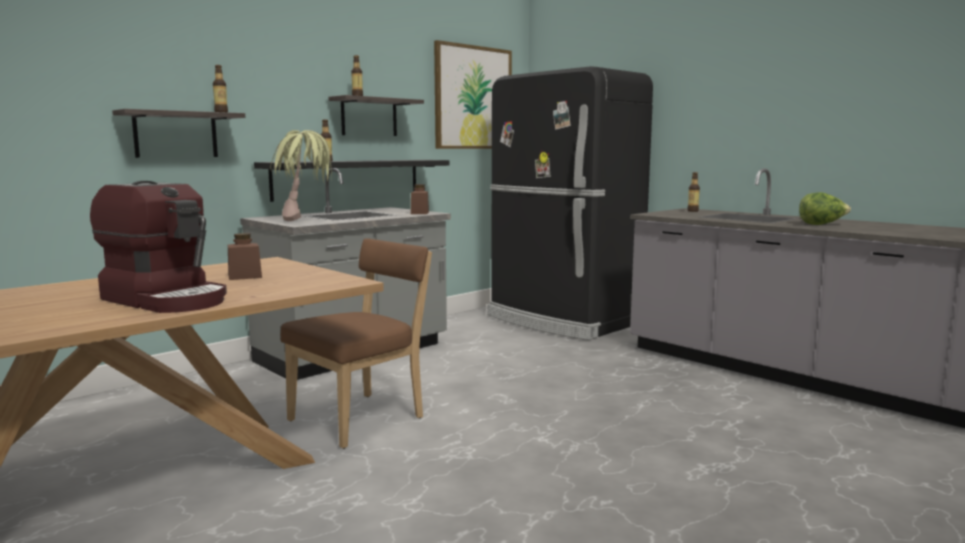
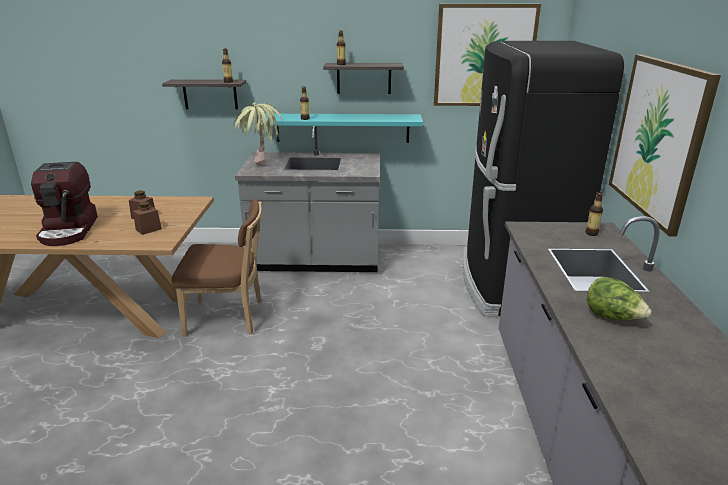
camera: 45 degrees right, 15 degrees up
black shelf [254,160,450,202] -> turquoise shelf [265,114,423,143]
brown jar [411,184,429,214] -> brown jar moved to [133,202,162,235]
none -> picture [609,54,721,237]

